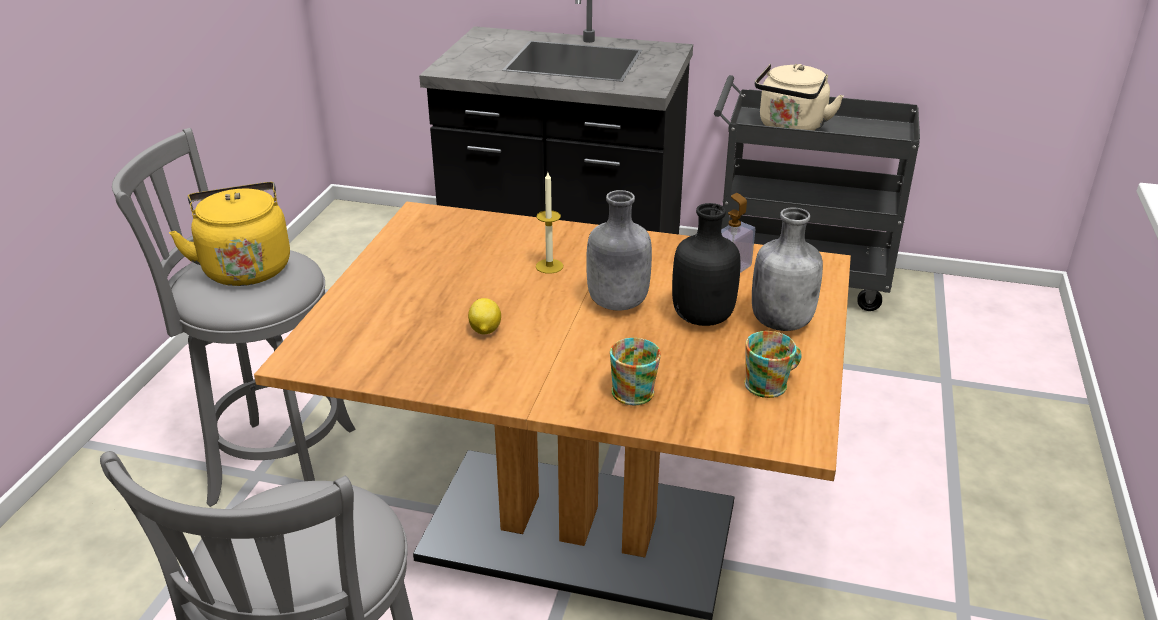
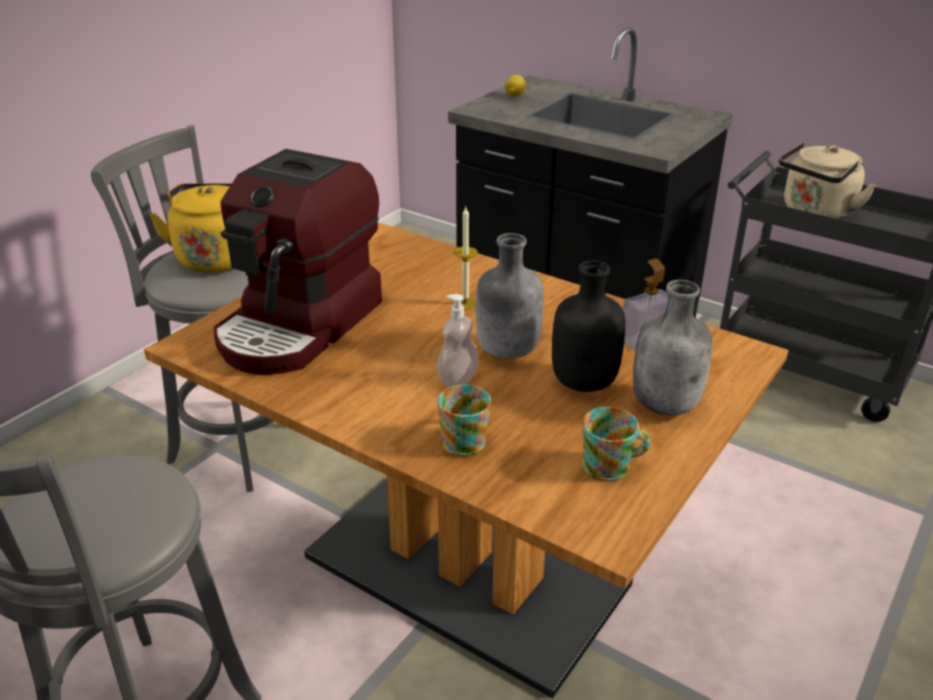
camera: 20 degrees right, 0 degrees up
lemon [468,298,501,334] -> lemon moved to [505,75,526,97]
none -> coffee machine [214,149,382,375]
none -> soap dispenser [437,294,478,387]

